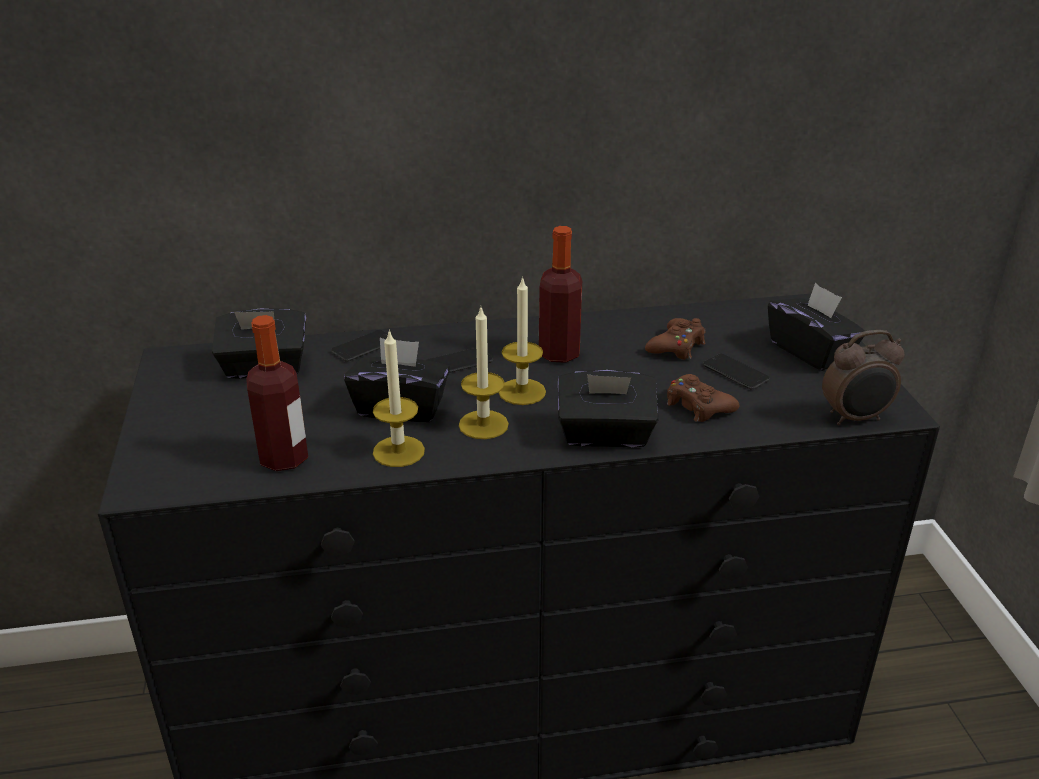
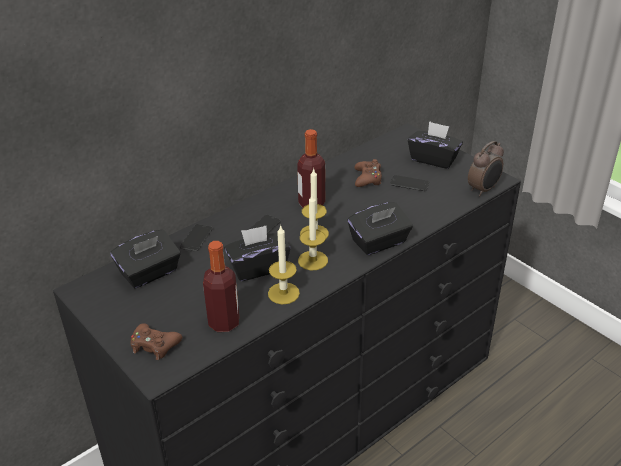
camera: 30 degrees left, 5 degrees up
brown game controller [667,374,739,422] -> brown game controller moved to [131,323,182,360]

